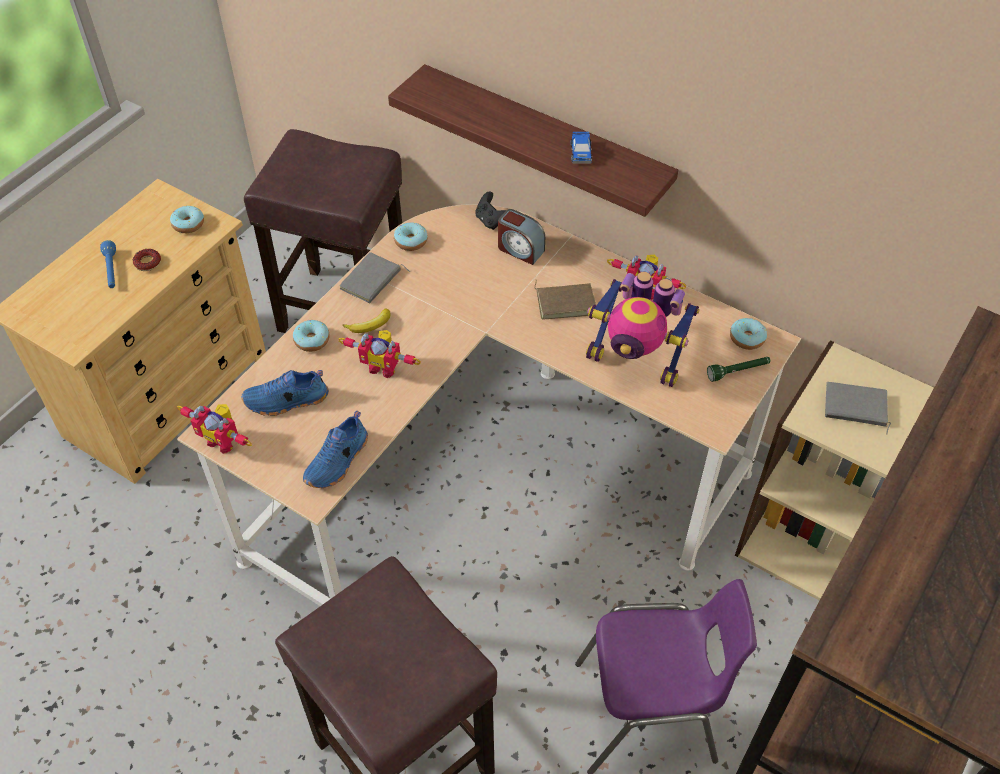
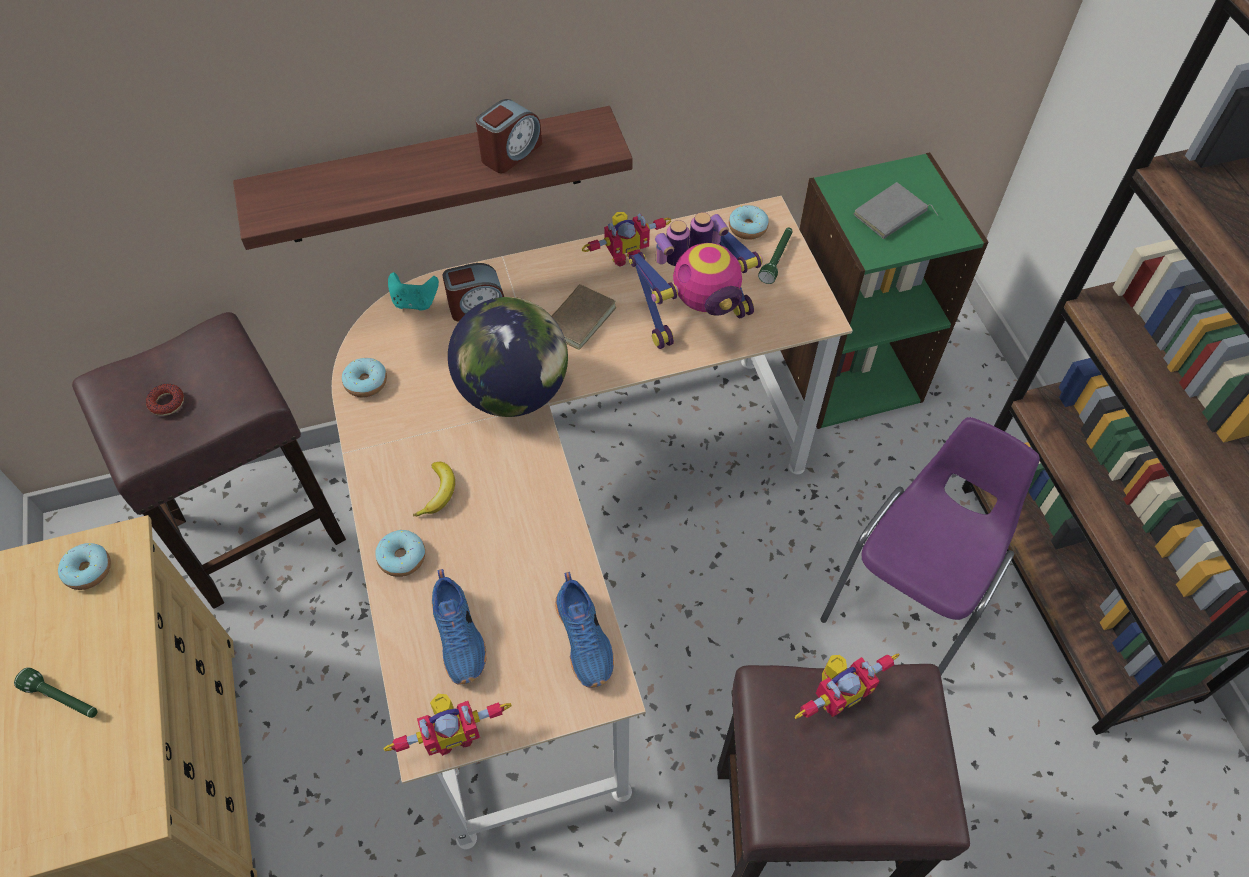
camera: 50 degrees left, 5 degrees up
blue flashlight [100,240,116,288] -> green flashlight [14,667,98,718]
donut [133,249,161,271] -> donut moved to [146,384,184,416]
blue shoe [241,370,329,416] -> blue shoe turned 45 degrees counterclockwise [432,569,486,685]
toy robot [338,330,421,378] -> toy robot moved to [794,653,900,719]
grey book [340,252,410,304] -> none
black game controller [475,191,506,230] -> turquoise game controller [388,272,439,311]
toy car [570,132,592,164] -> alarm clock [476,99,542,173]
beige bookcase [735,340,934,601] -> green bookcase [780,152,988,429]
none -> globe [448,297,568,417]

